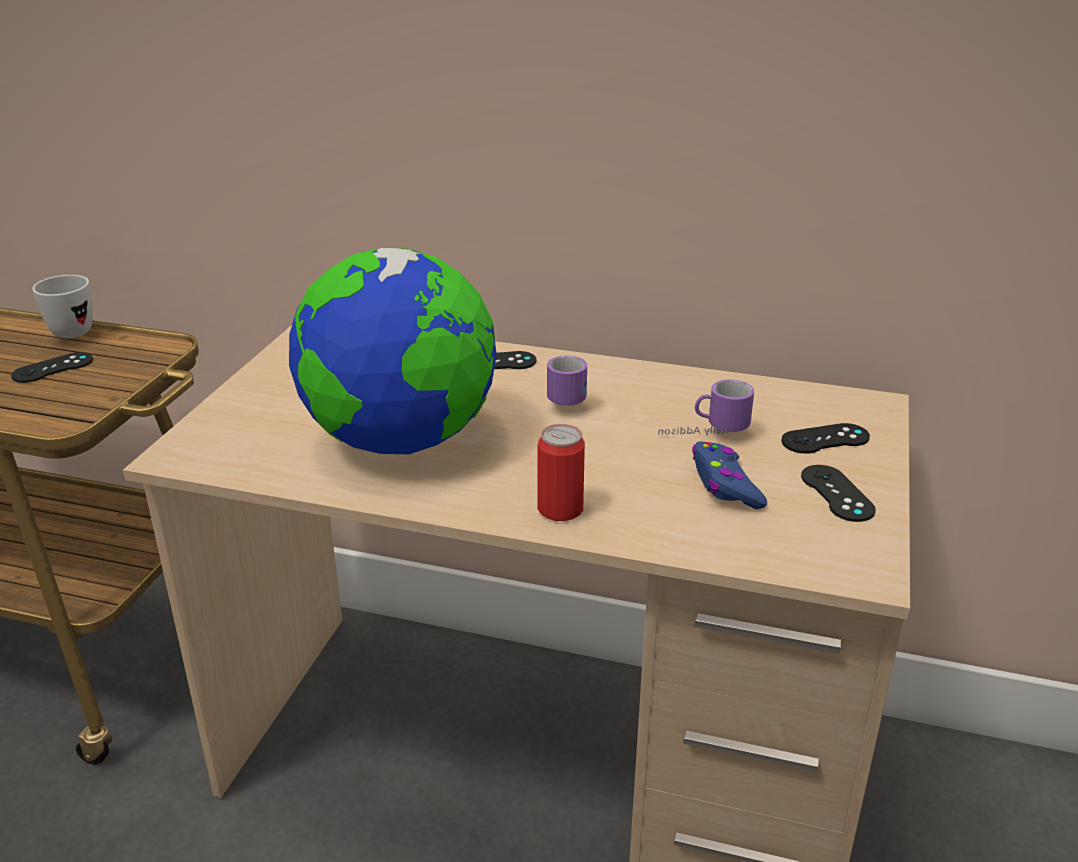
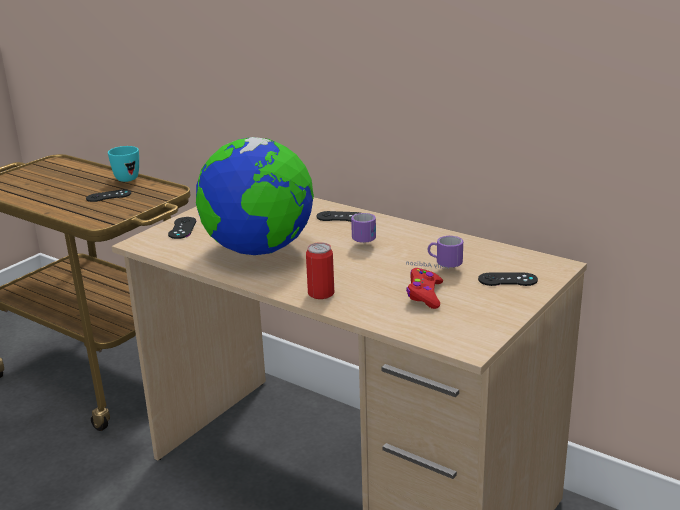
camera: 20 degrees right, 5 degrees down
white mug [32,275,93,338] -> turquoise mug [108,146,139,182]
blue game controller [692,441,767,509] -> red game controller [406,268,443,309]
black game controller [801,465,876,522] -> black game controller moved to [168,217,196,239]

